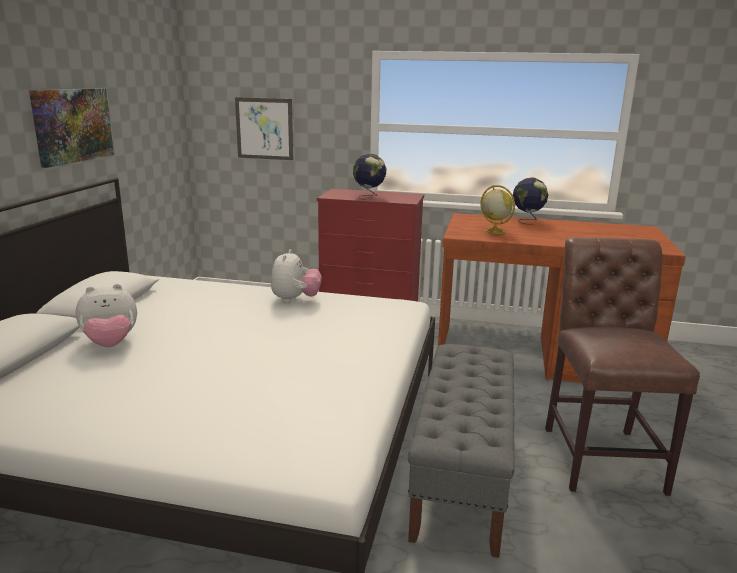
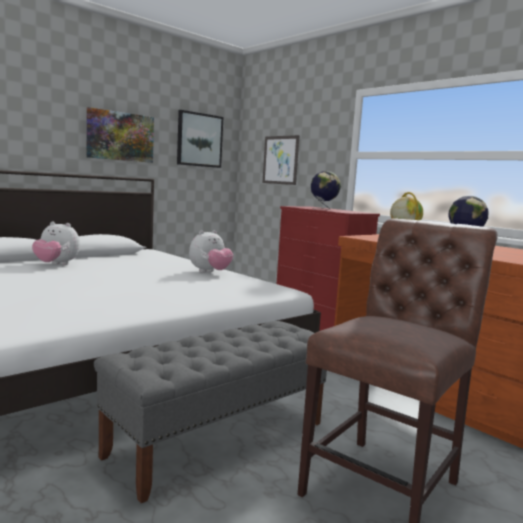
camera: 35 degrees right, 10 degrees down
none -> picture [177,110,223,168]

